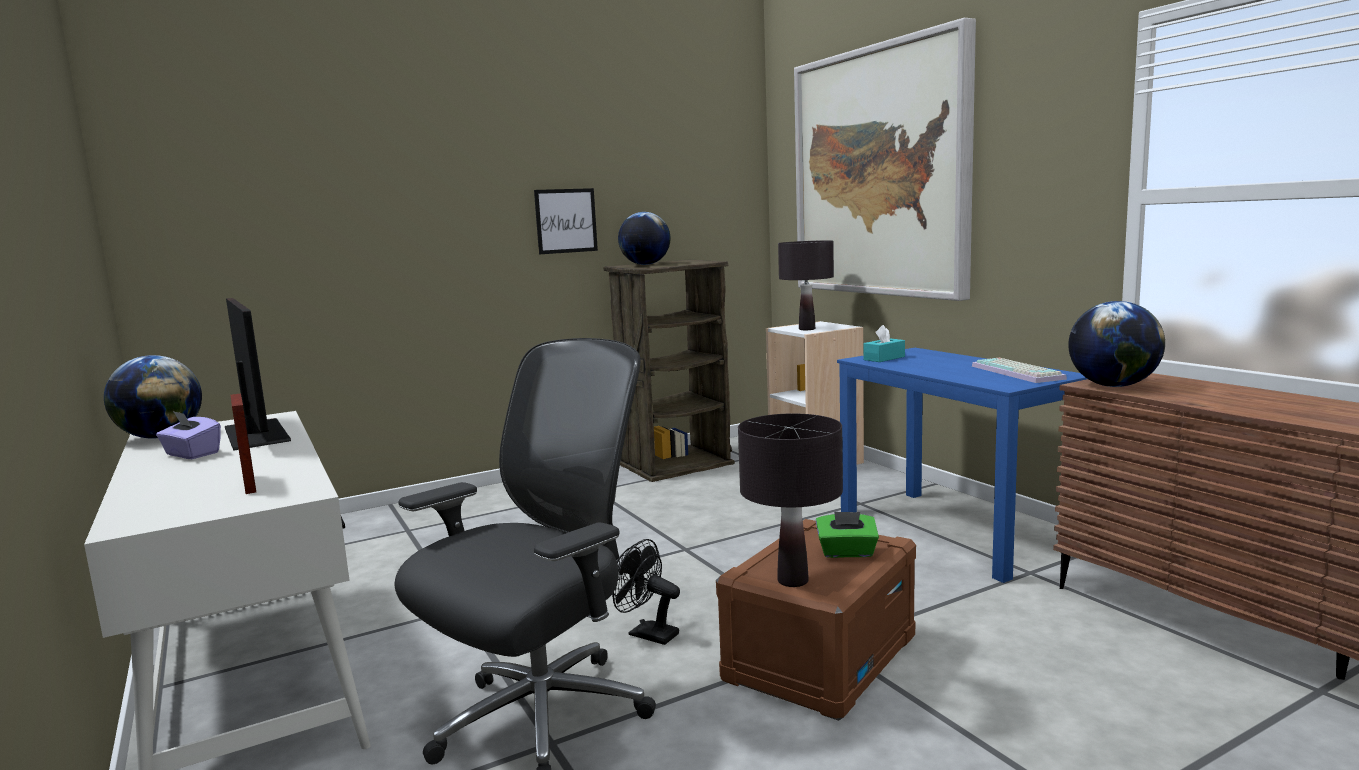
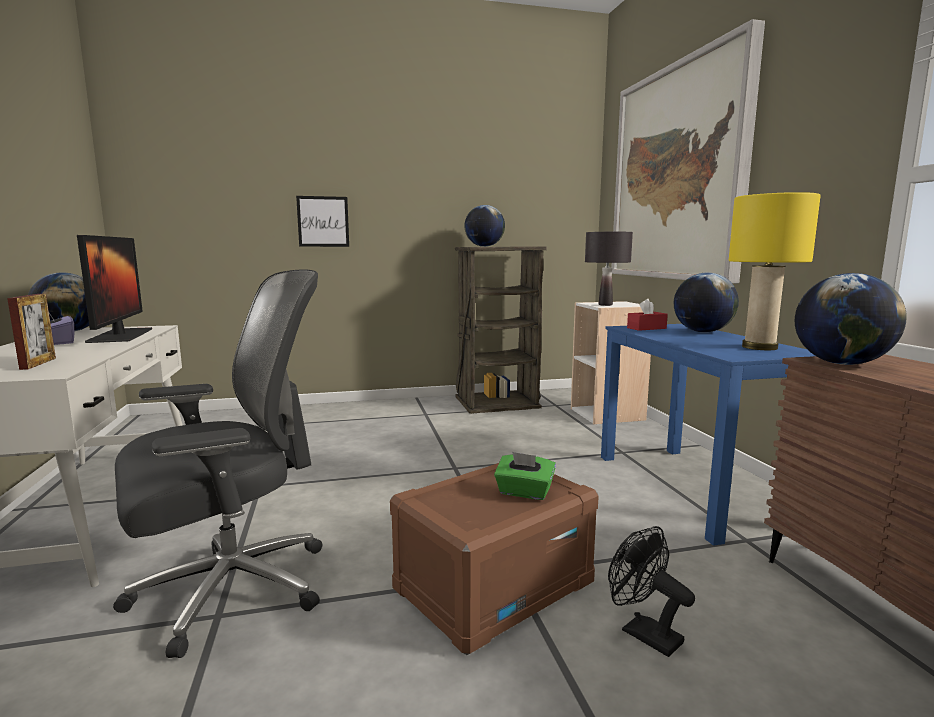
camera: 15 degrees right, 0 degrees up
picture [534,188,598,254] -> picture moved to [296,196,349,247]
black fan [612,539,680,645] -> black fan moved to [608,526,695,657]
black table lamp [738,414,843,587] -> none
turquoise tissue box [863,325,905,362] -> red tissue box [627,299,668,331]
keyboard [972,358,1067,383] -> yellow table lamp [729,192,821,350]
none -> globe [674,273,739,332]

